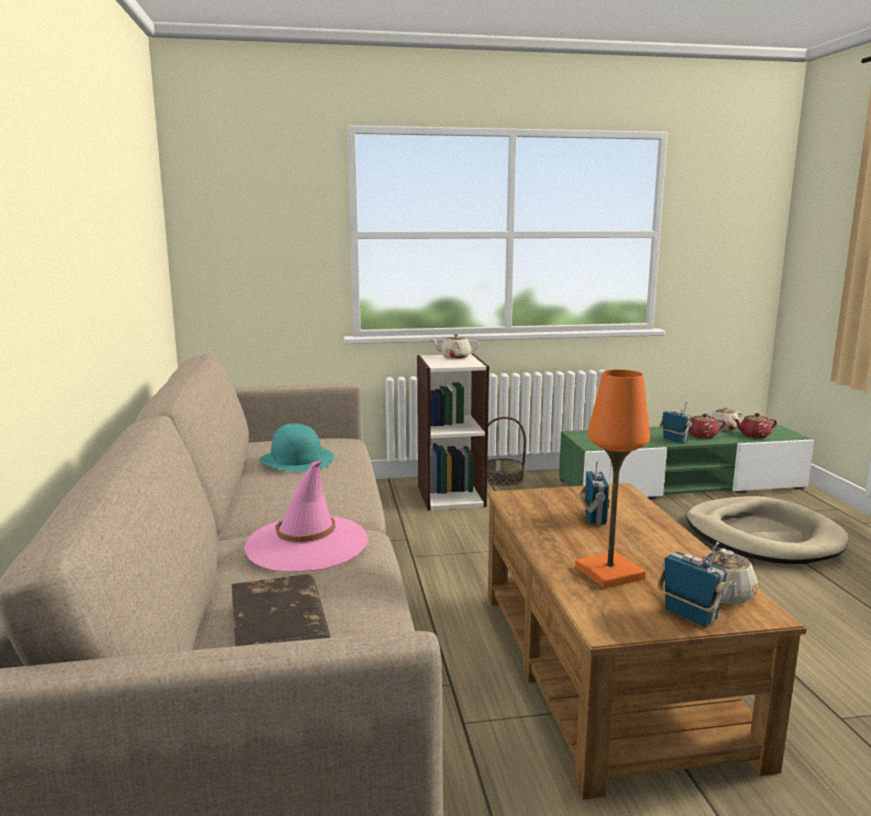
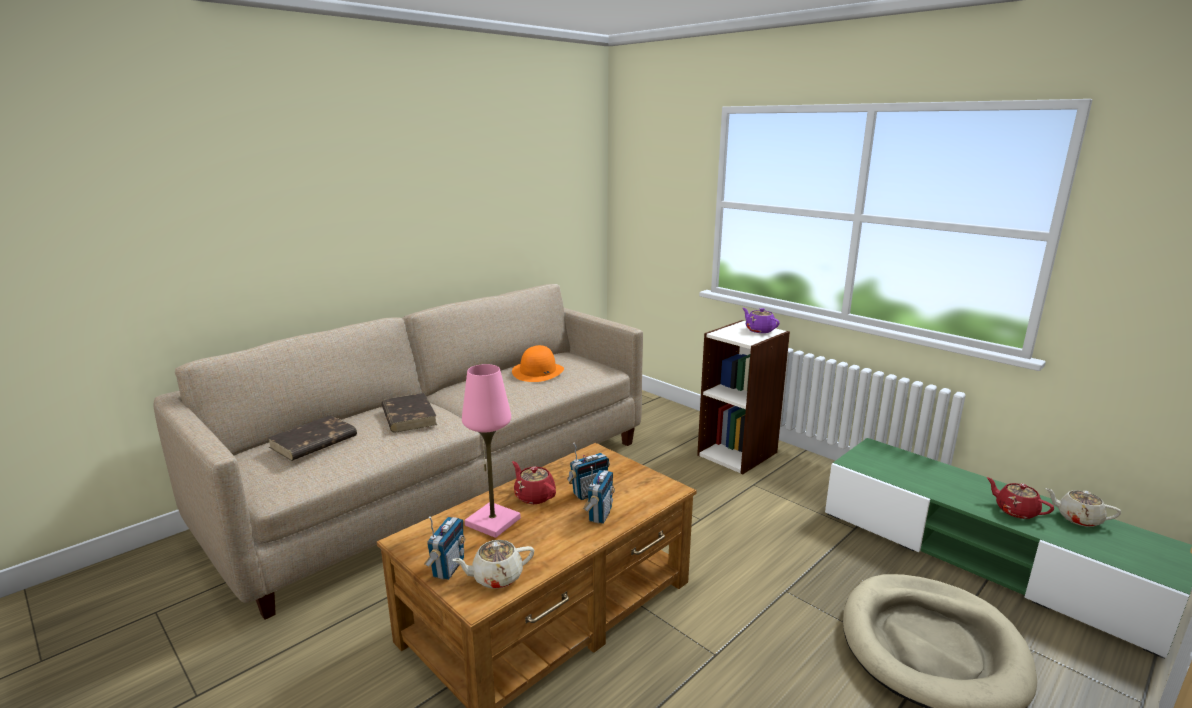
camera: 55 degrees right, 5 degrees up
pink hat [244,460,368,572] -> brown book [381,393,437,432]
turquoise hat [259,424,334,472] -> orange hat [512,345,564,382]
beige teapot [430,333,479,359] -> purple teapot [743,308,780,333]
basket [487,416,526,486] -> none
orange table lamp [575,369,650,588] -> pink table lamp [462,364,521,538]
radio [659,401,692,443] -> radio moved to [583,466,615,524]
red teapot [734,413,777,438] -> red teapot moved to [512,461,556,504]

